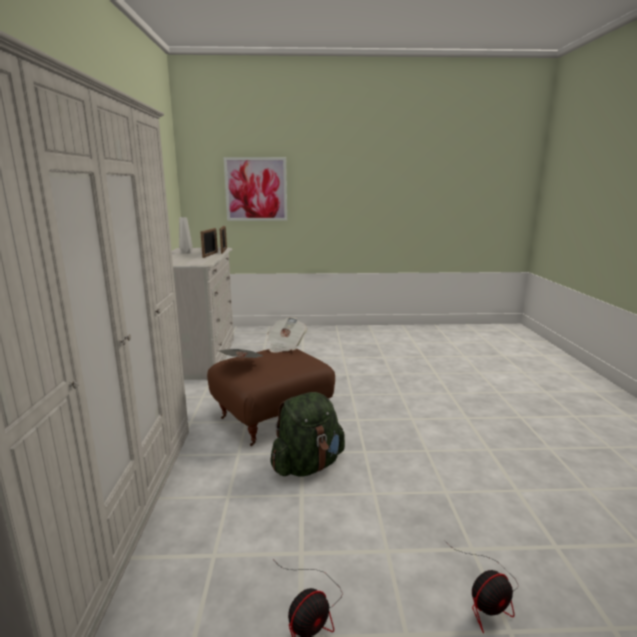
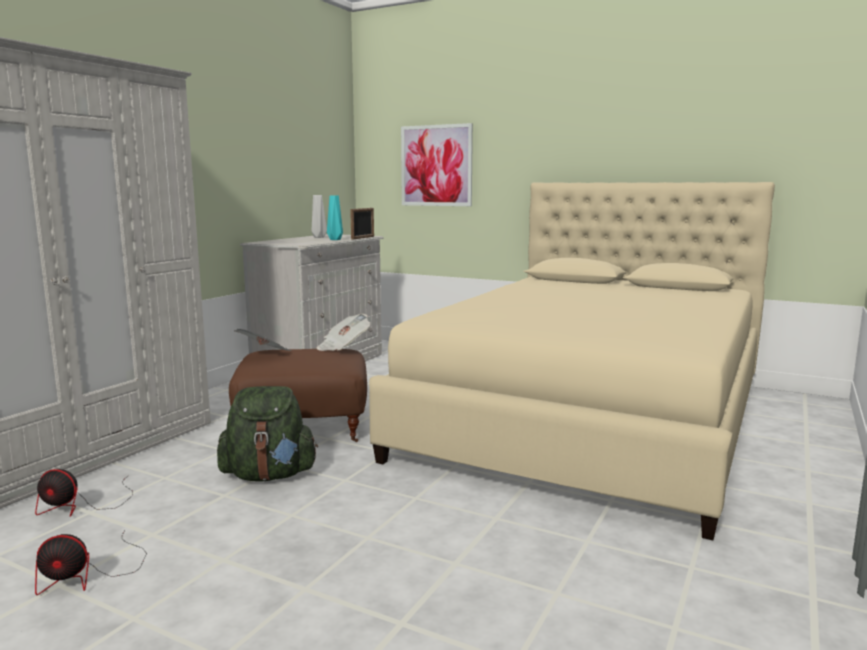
camera: 30 degrees right, 5 degrees down
picture frame [200,228,218,258] -> turquoise vase [327,195,343,240]
fan [444,540,518,633] -> fan moved to [35,469,133,517]
none -> beige bed [369,182,775,540]

